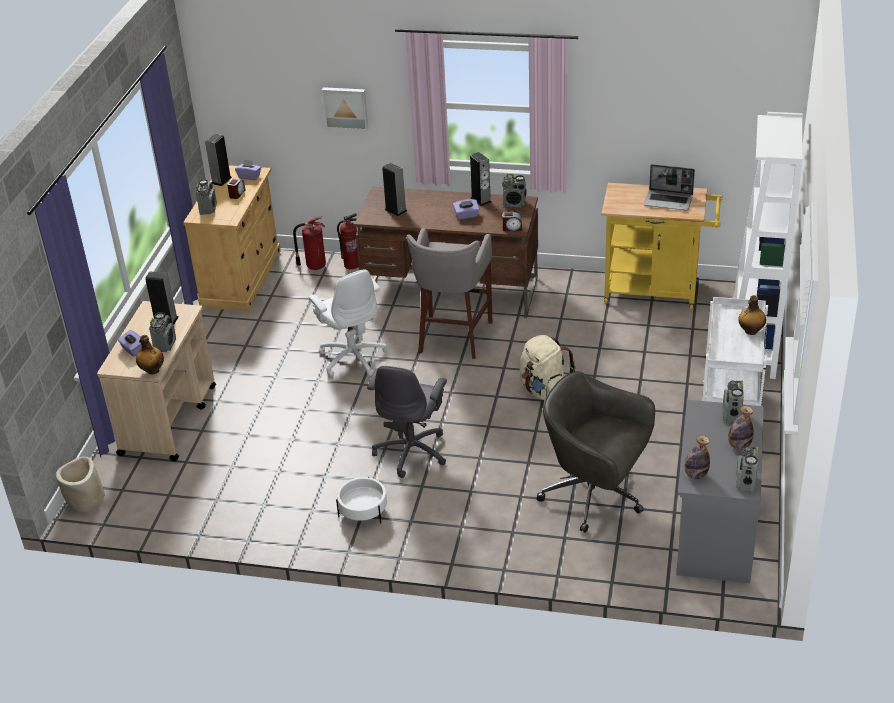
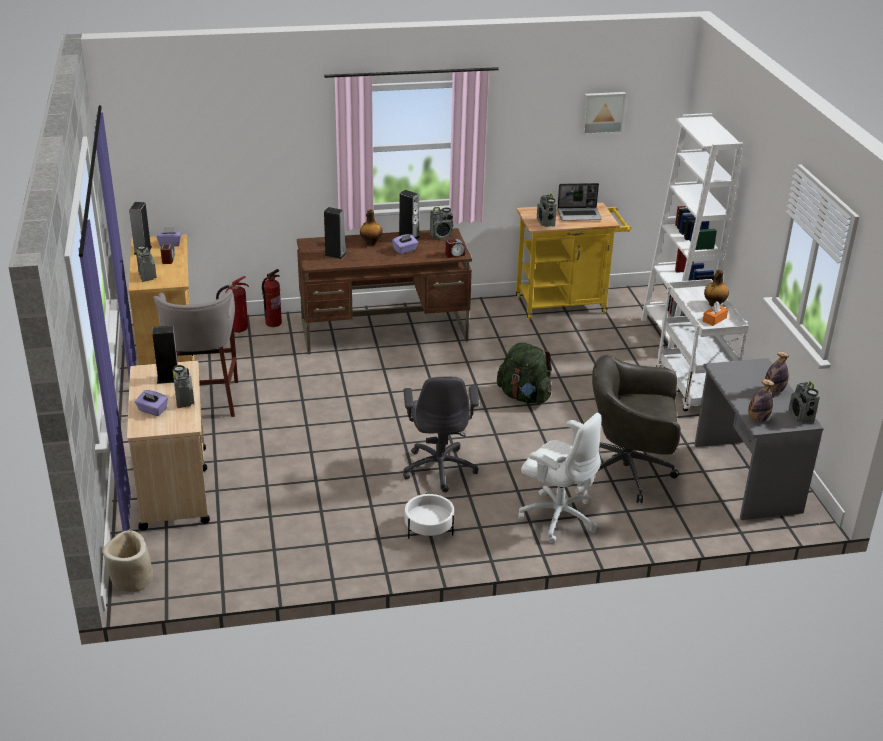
camera: 25 degrees left, 5 degrees down
bottle [136,335,164,375] -> bottle moved to [360,210,383,245]
white office chair [308,269,388,377] -> white office chair moved to [519,413,602,543]
picture [322,87,369,131] -> picture moved to [581,92,626,135]
grey stool [406,228,492,359] -> grey stool moved to [153,289,238,417]
beige backpack [519,335,576,400] -> green backpack [497,342,552,403]
radio [723,380,744,422] -> radio moved to [537,193,557,227]
none -> orange tissue box [703,302,728,326]

